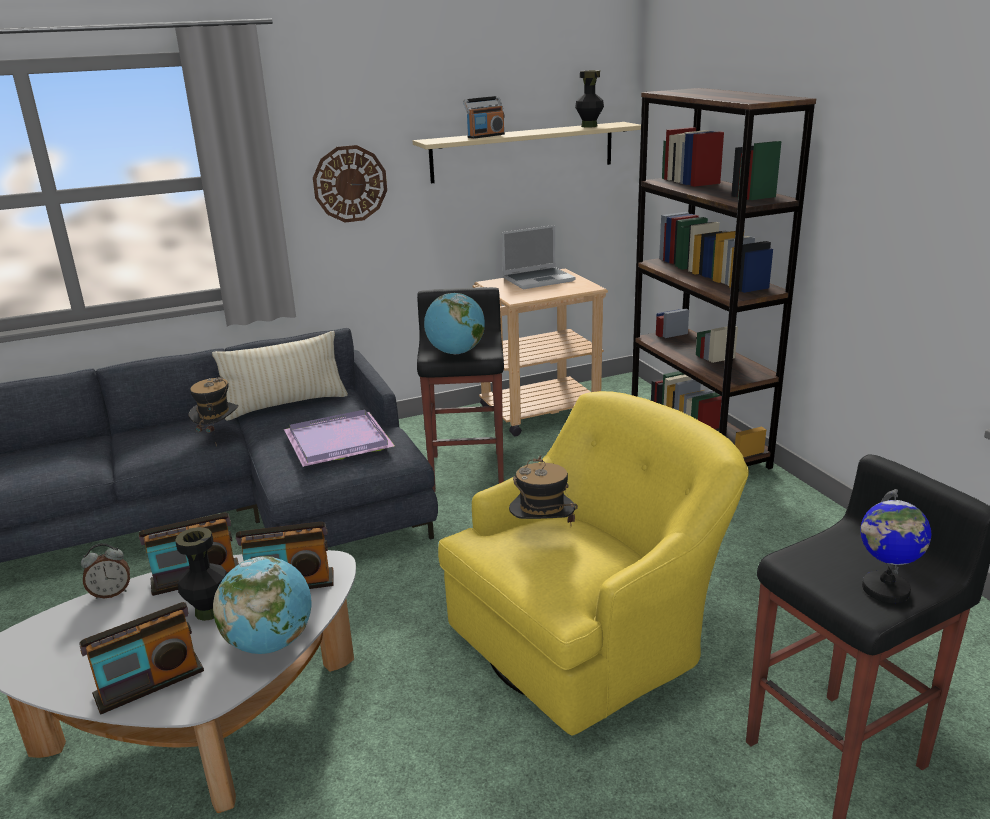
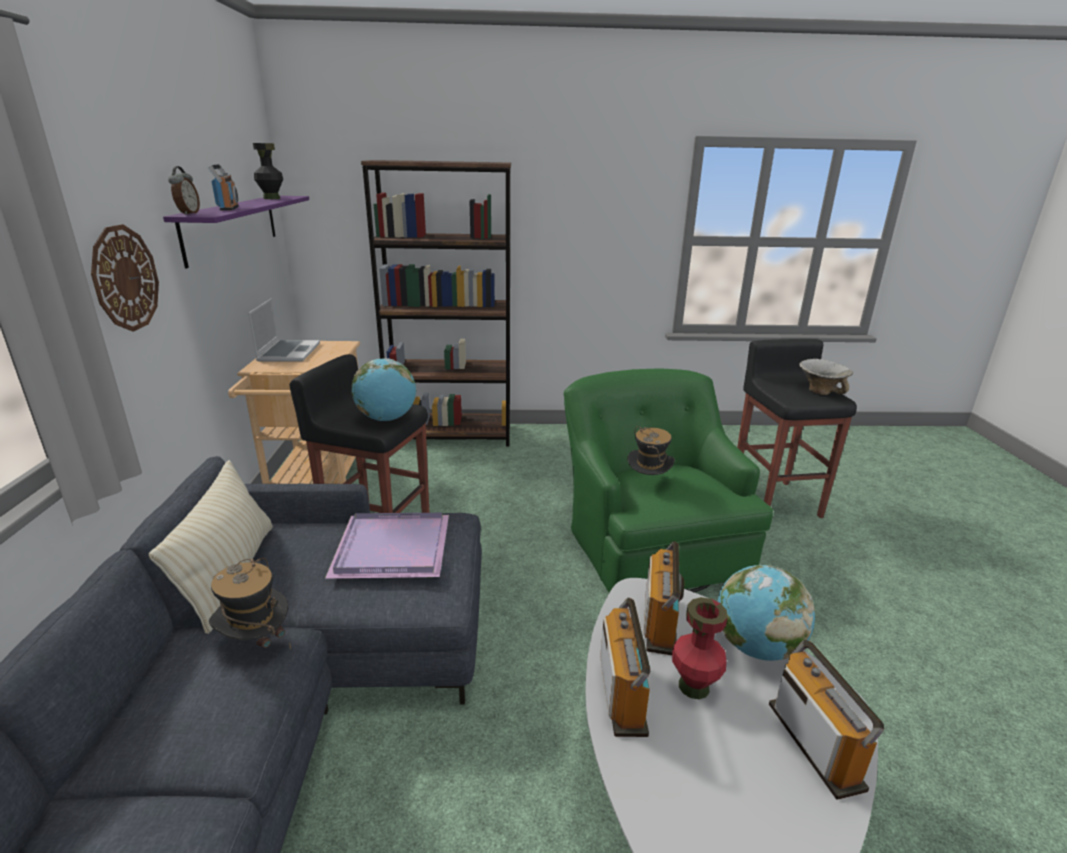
camera: 70 degrees left, 0 degrees up
alarm clock [81,543,130,599] -> alarm clock moved to [168,166,200,215]
black vase [175,527,227,621] -> red vase [672,597,728,699]
beige shelf [413,122,641,183] -> purple shelf [163,196,309,269]
yellow armchair [438,391,749,735] -> green armchair [564,368,773,593]
globe [860,489,931,603] -> bowl [799,359,853,395]

